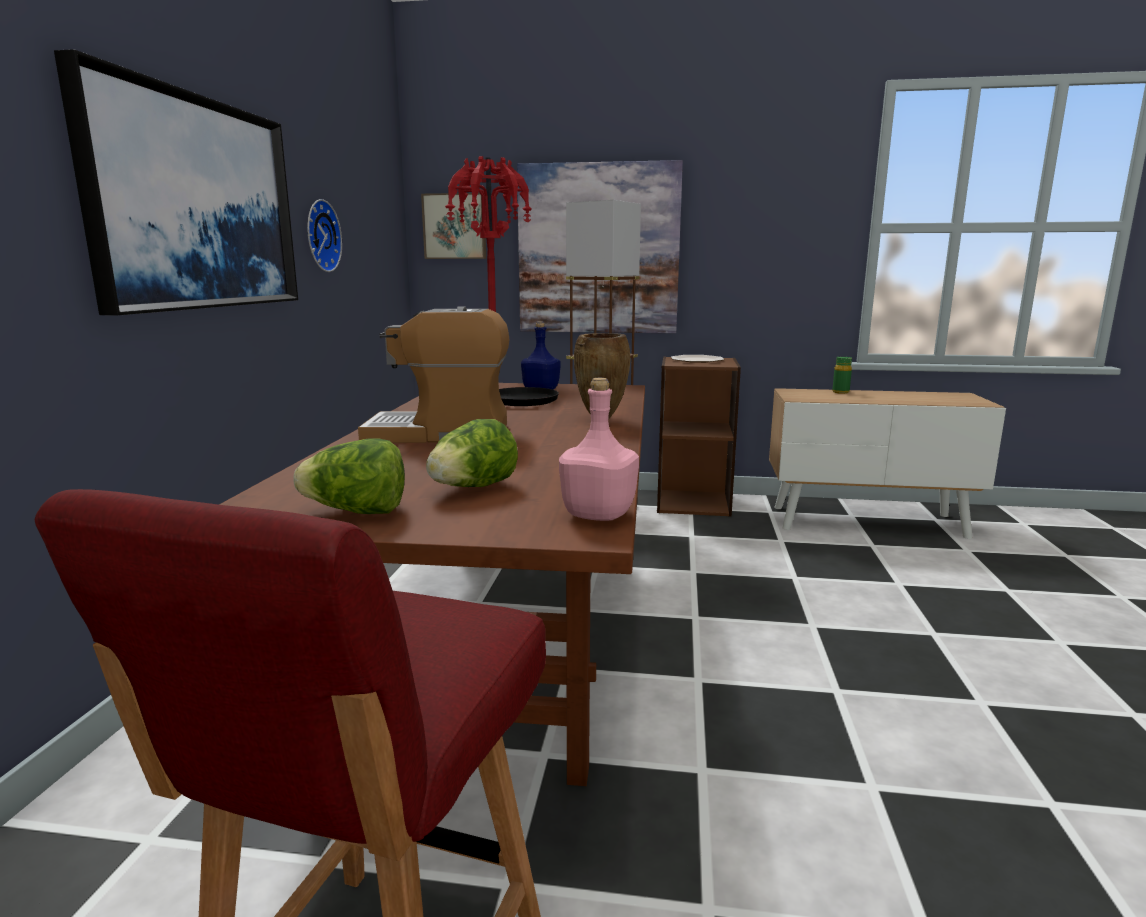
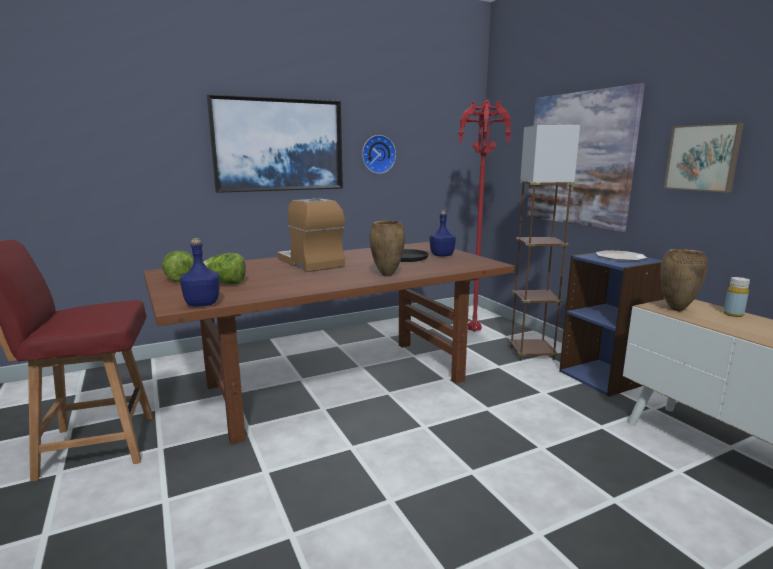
camera: 55 degrees right, 0 degrees up
picture [421,193,486,259] -> picture moved to [664,123,744,193]
pink bottle [559,378,639,521] -> blue bottle [180,238,219,306]
brown bookcase [657,357,741,517] -> blue bookcase [559,250,664,397]
green bottle [832,357,852,394] -> yellow bottle [723,277,750,317]
none -> brown vase [660,249,708,311]

